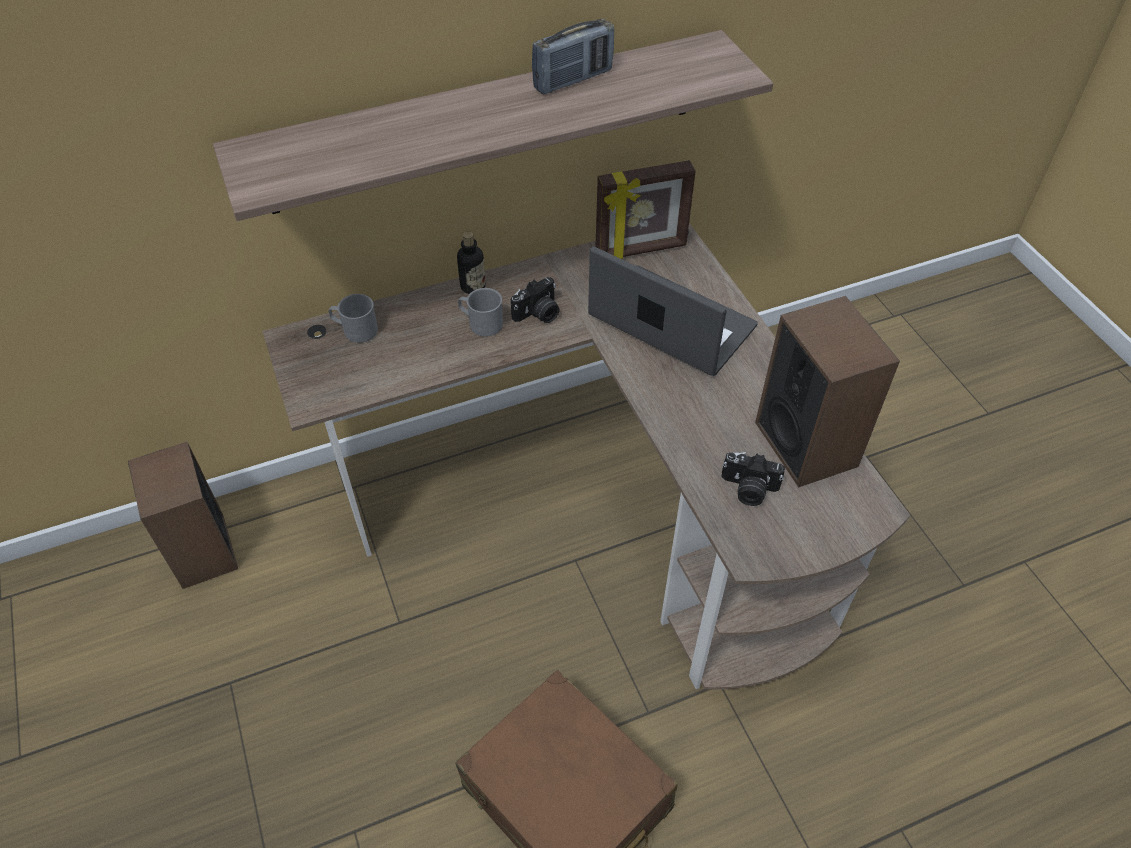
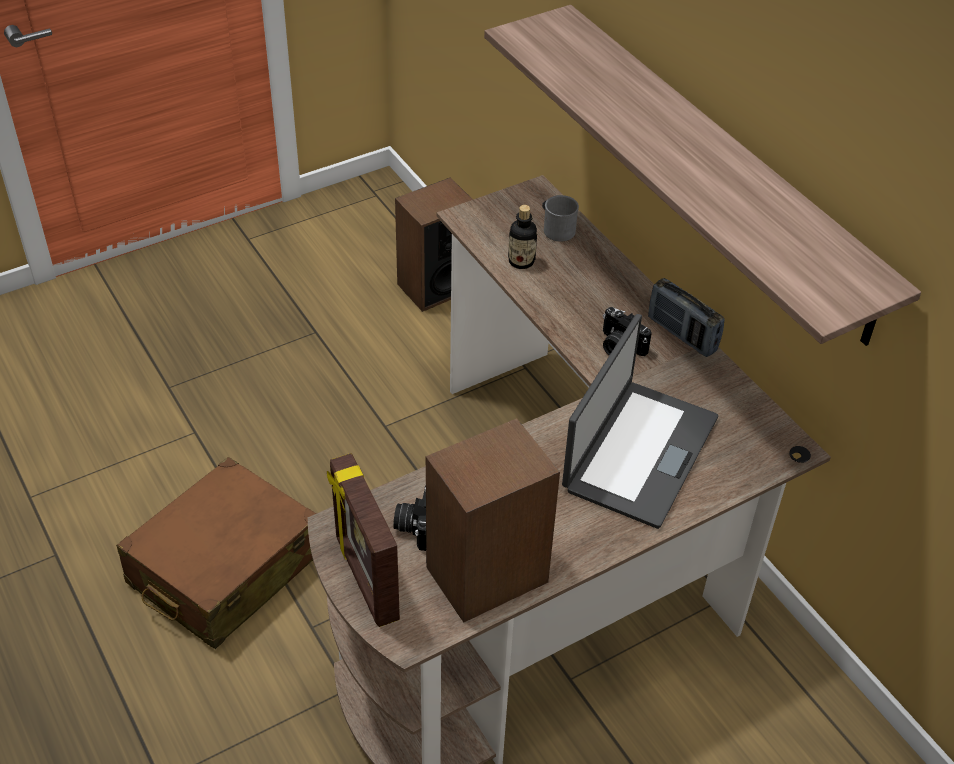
camera: 80 degrees right, 5 degrees down
bottle [457,231,486,294] -> bottle moved to [508,205,537,269]
grey mug [458,288,503,337] -> none
radio [532,18,614,95] -> radio moved to [648,278,725,357]
picture frame [595,160,696,259] -> picture frame moved to [327,453,400,627]

